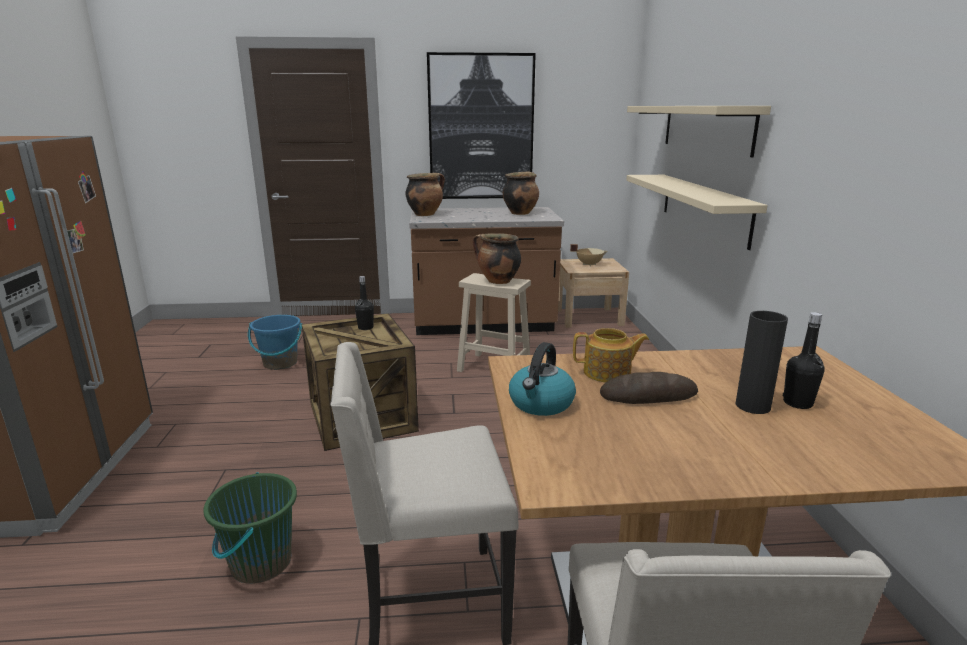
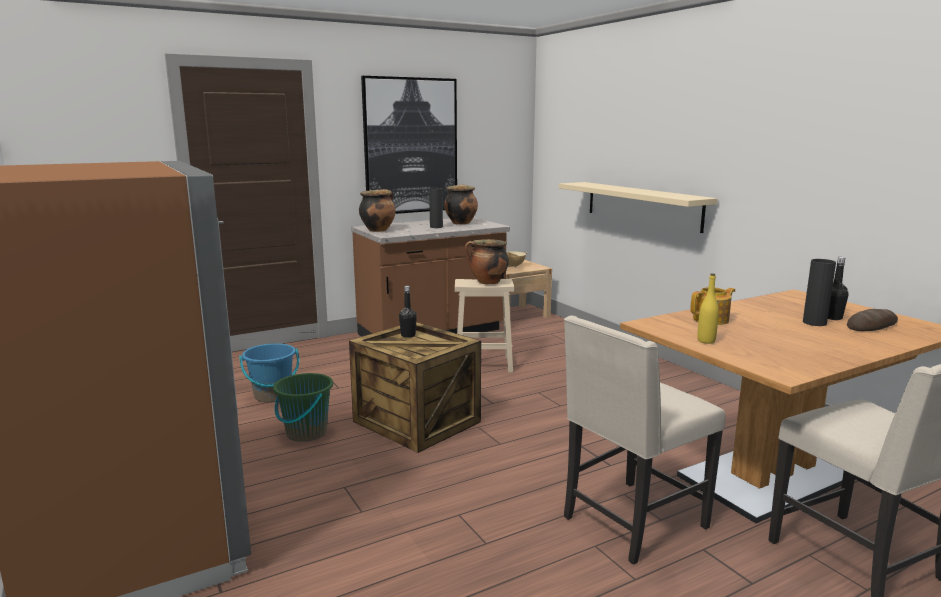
camera: 25 degrees left, 5 degrees down
green bucket [203,472,297,584] -> green bucket moved to [273,373,333,442]
kettle [509,342,576,416] -> yellow bottle [697,273,719,344]
bread [600,372,698,404] -> bread moved to [847,309,898,331]
beige shelf [627,106,771,158] -> none
none -> black vase [429,188,443,228]

